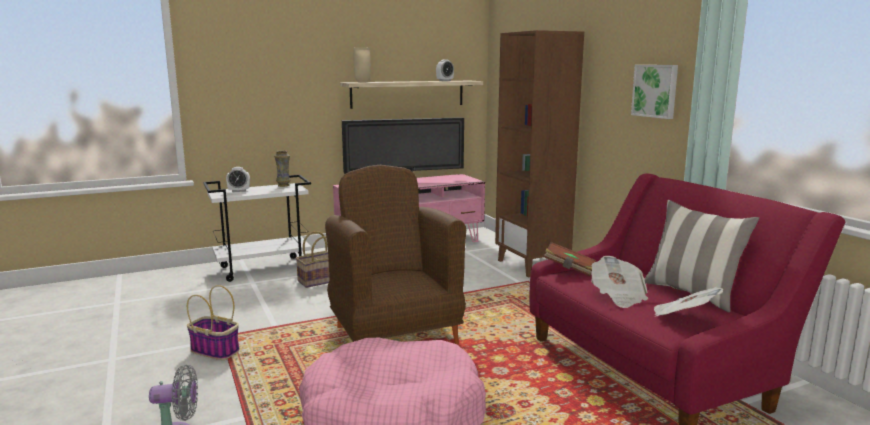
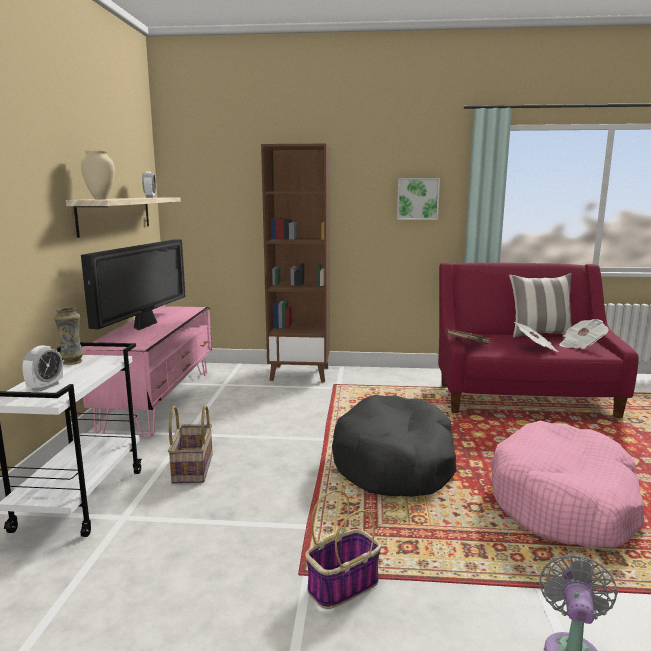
camera: 60 degrees left, 0 degrees up
brown armchair [325,165,466,344] -> black dog bed [332,395,456,497]

